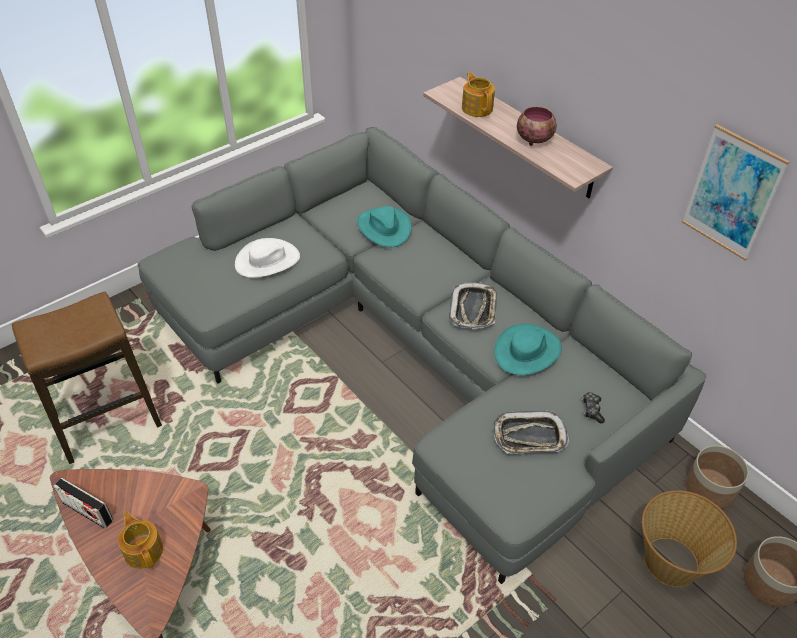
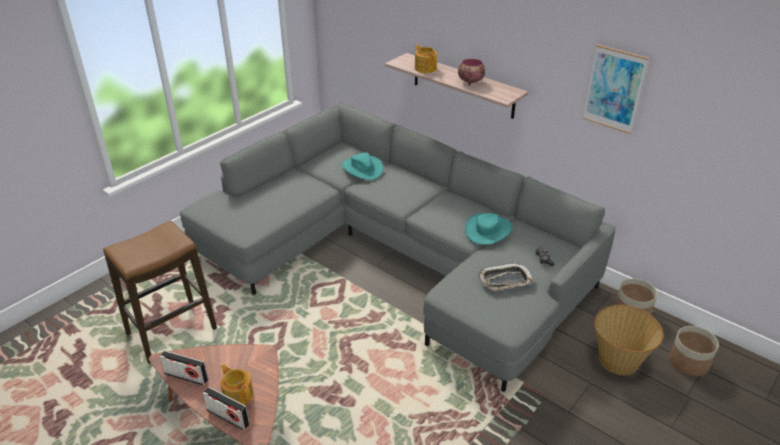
camera: 10 degrees left, 10 degrees down
white hat [235,238,300,278] -> none
tray [449,282,497,329] -> none
none -> radio [203,387,250,430]

